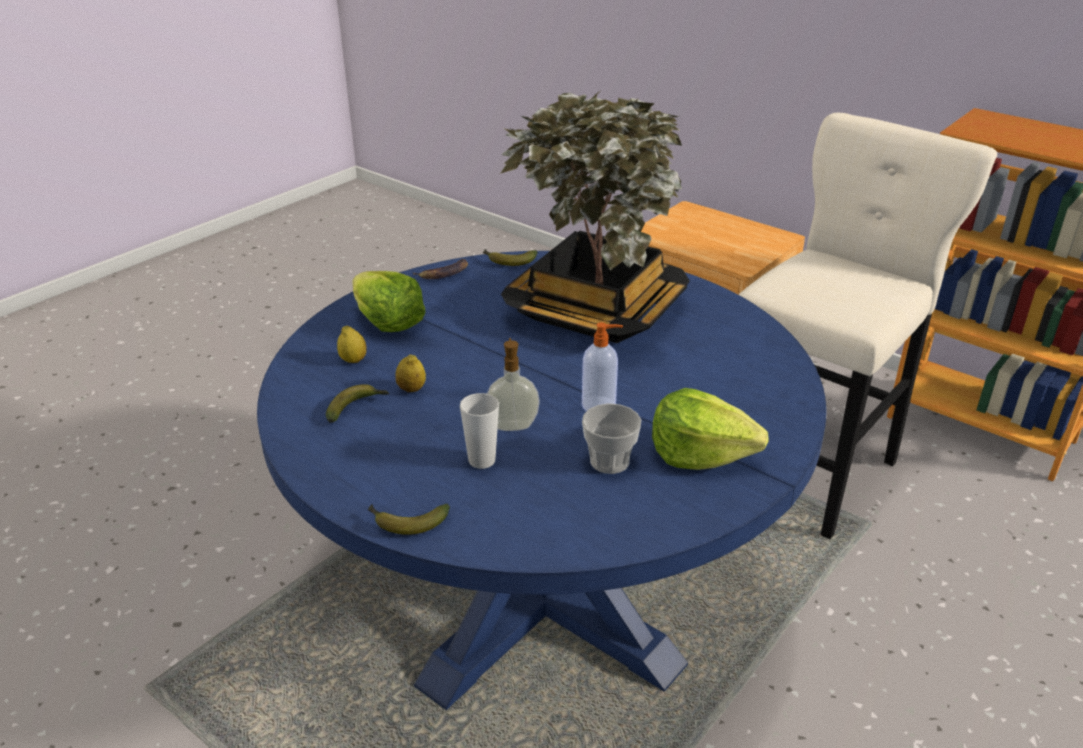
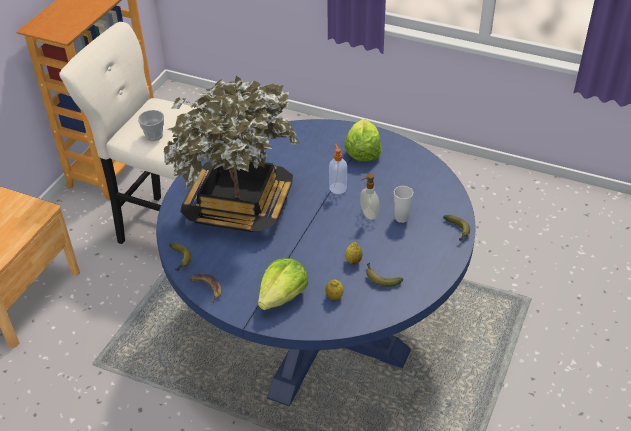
camera: 105 degrees left, 10 degrees up
cup [582,403,641,474] -> cup moved to [138,110,164,141]

